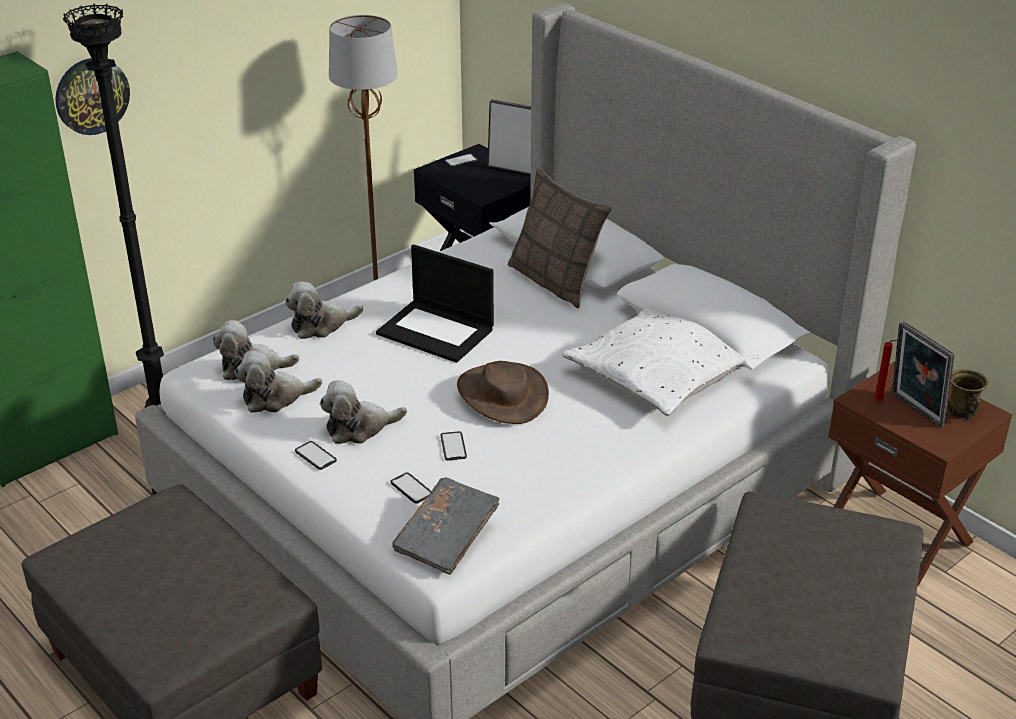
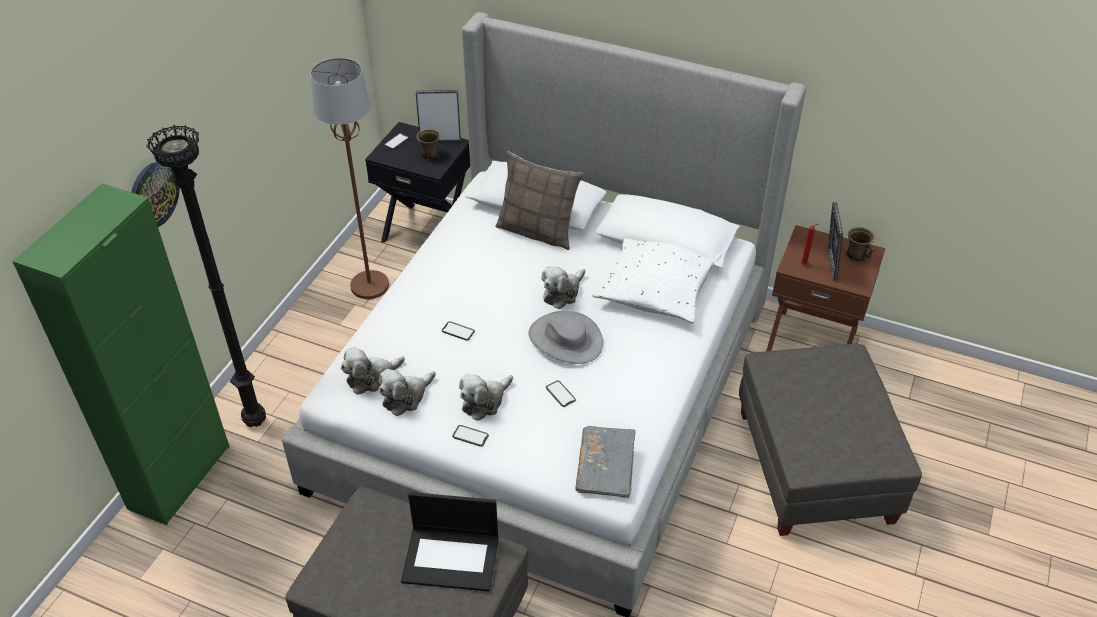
camera: 25 degrees left, 10 degrees up
plush toy [285,281,363,339] -> plush toy moved to [541,266,585,309]
laptop [376,244,494,363] -> laptop moved to [401,492,499,592]
phone [390,472,431,504] -> phone moved to [442,321,475,341]
brown hat [457,361,549,424] -> grey hat [528,311,603,364]
picture frame [892,321,955,428] -> picture frame turned 60 degrees clockwise [828,202,843,281]
none -> brown mug [416,129,440,161]

